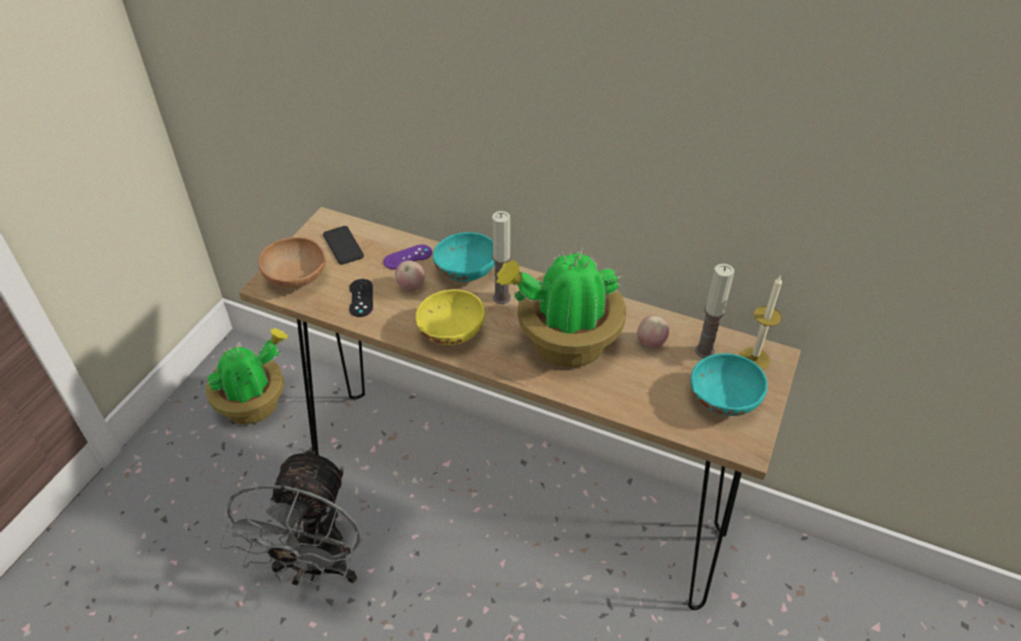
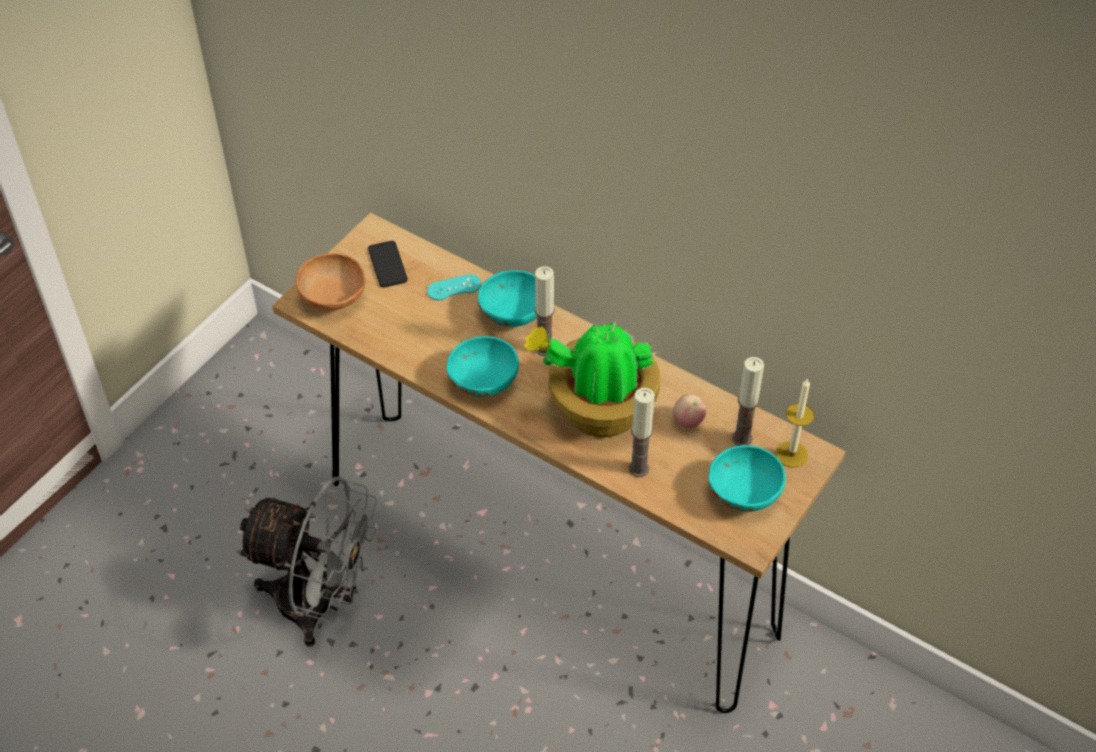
camera: 10 degrees right, 5 degrees up
potted plant [205,328,288,424] -> none
grey fan [220,447,361,586] -> grey fan turned 90 degrees counterclockwise [236,476,377,647]
black game controller [349,279,373,317] -> none
purple game controller [383,245,432,269] -> turquoise game controller [427,274,481,300]
apple [395,261,425,291] -> none
yellow bowl [415,289,485,345] -> turquoise bowl [447,336,519,397]
none -> candle [629,388,655,477]

